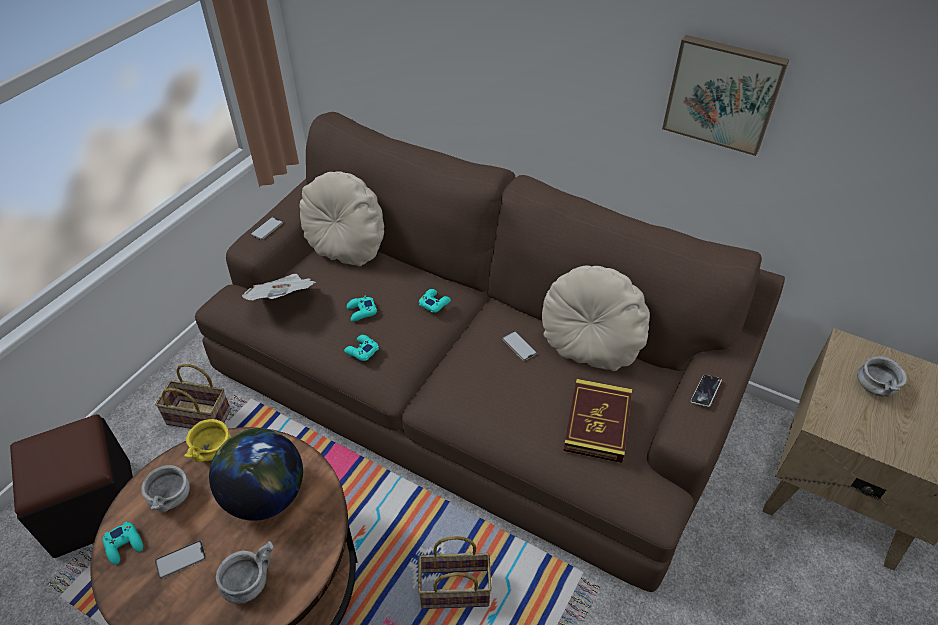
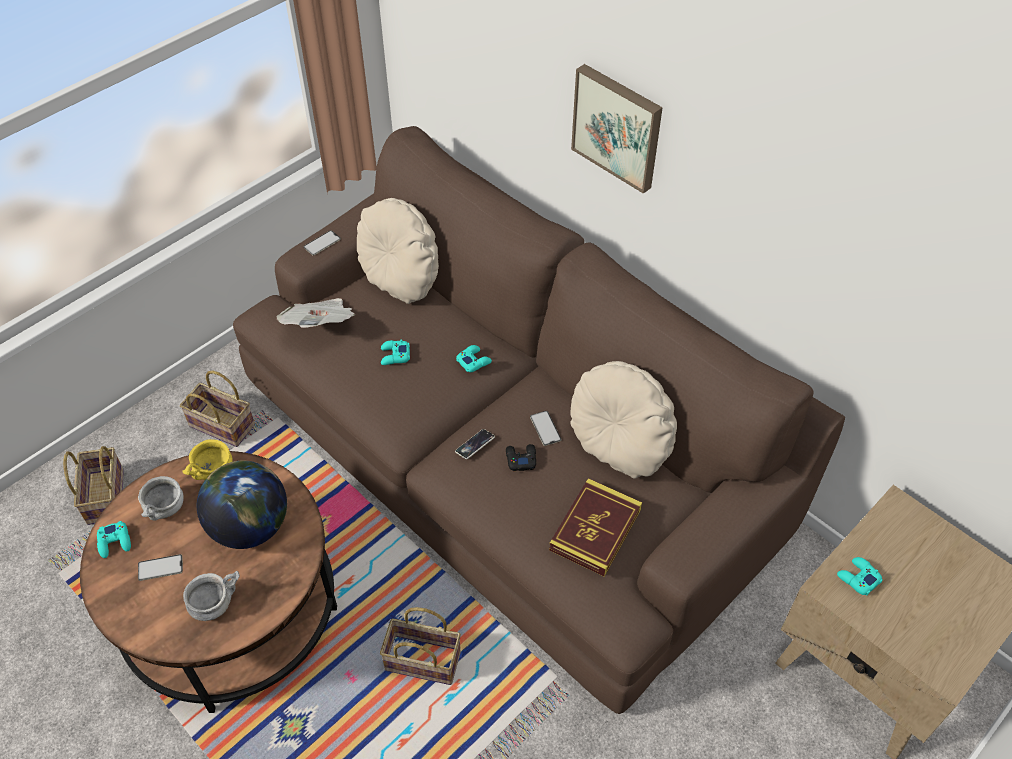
camera: 15 degrees right, 5 degrees up
black ottoman [10,414,133,558] -> basket [63,446,124,525]
turquoise game controller [344,335,379,361] -> turquoise game controller moved to [837,557,882,595]
picture [662,35,789,156] -> picture moved to [571,64,663,194]
phone [691,375,722,407] -> phone moved to [455,429,495,459]
grey bowl [857,356,907,397] -> none
none -> black game controller [506,444,536,471]

